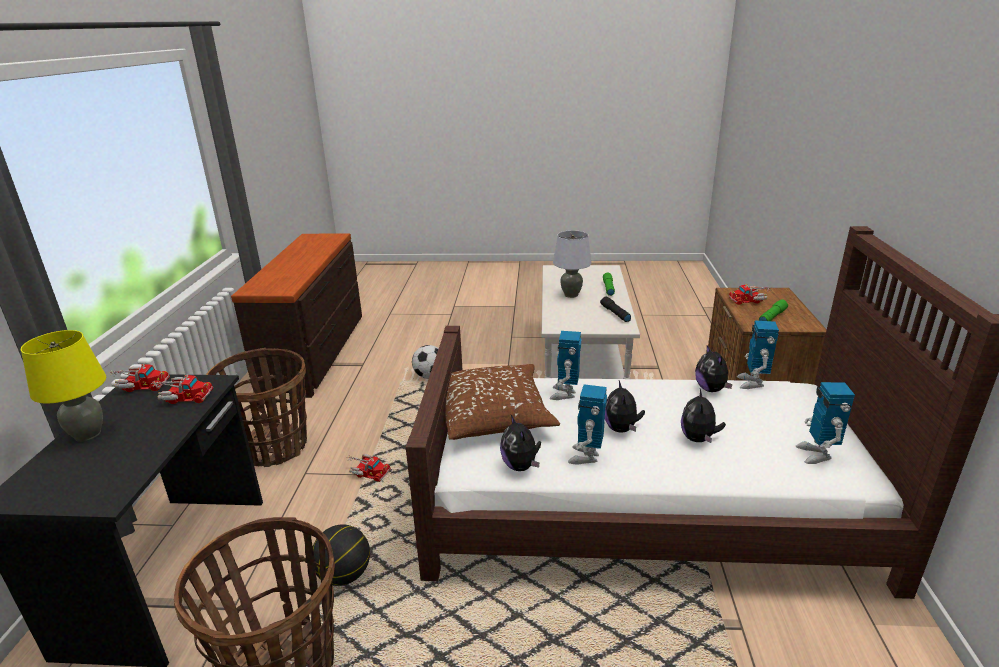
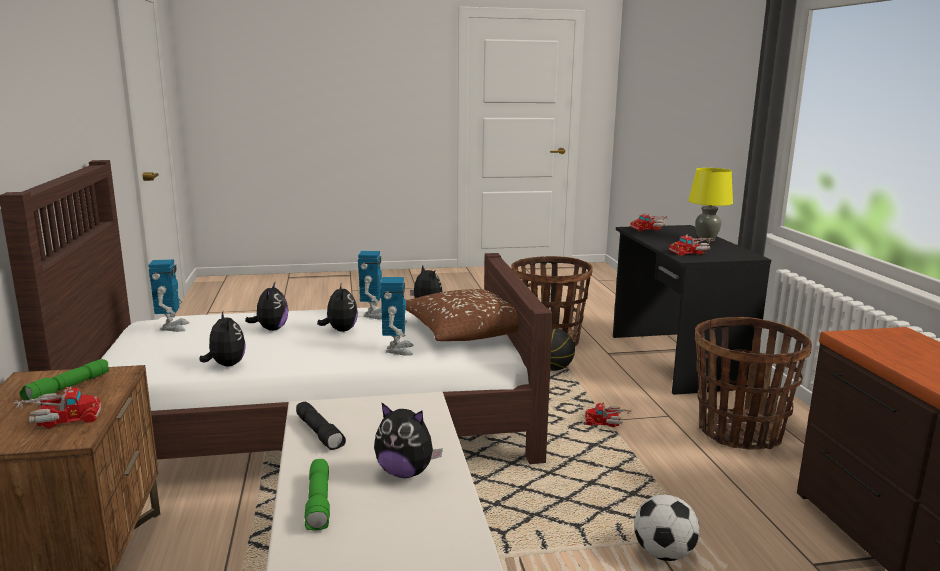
camera: 165 degrees right, 10 degrees down
toy truck [108,364,170,392] -> toy truck moved to [630,213,668,231]
grey table lamp [553,230,591,298] -> plush toy [374,403,443,478]
toy robot [737,321,779,389] -> none

